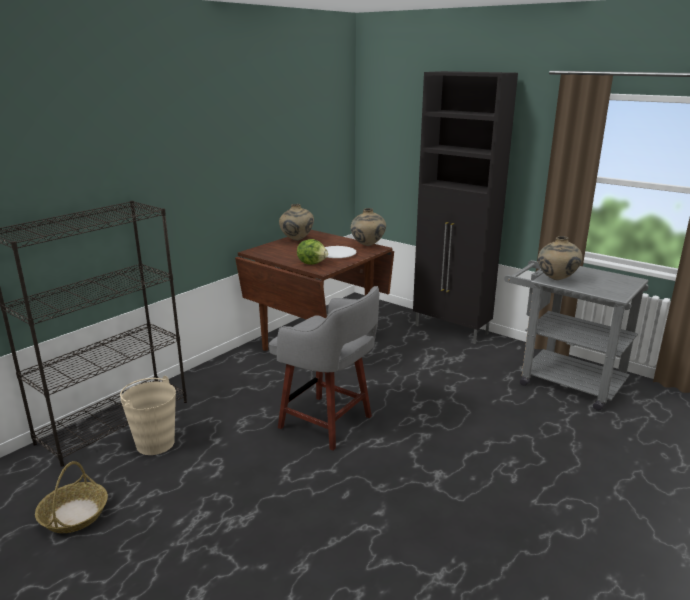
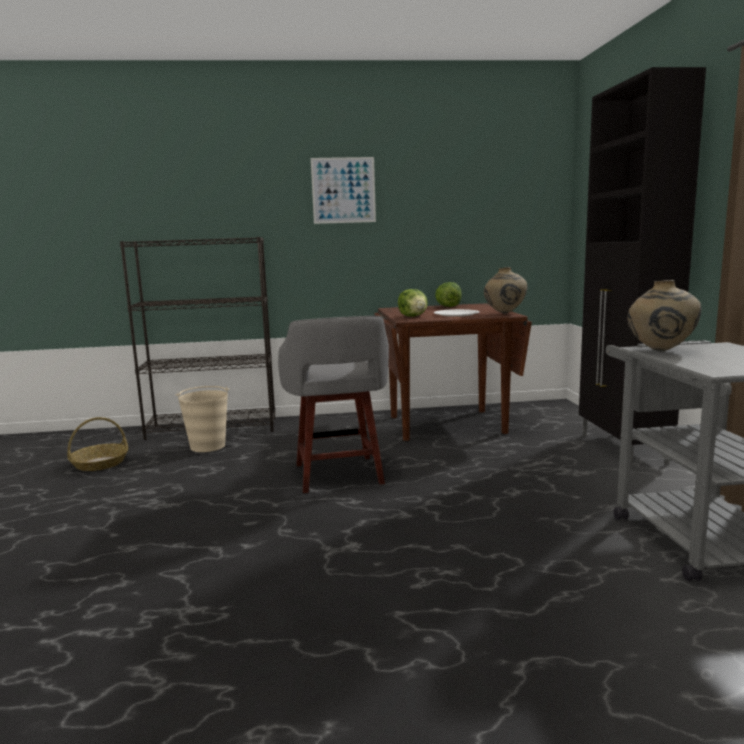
camera: 45 degrees right, 10 degrees down
beige vase [279,204,314,241] -> lettuce [435,282,462,307]
none -> picture [311,157,376,224]

